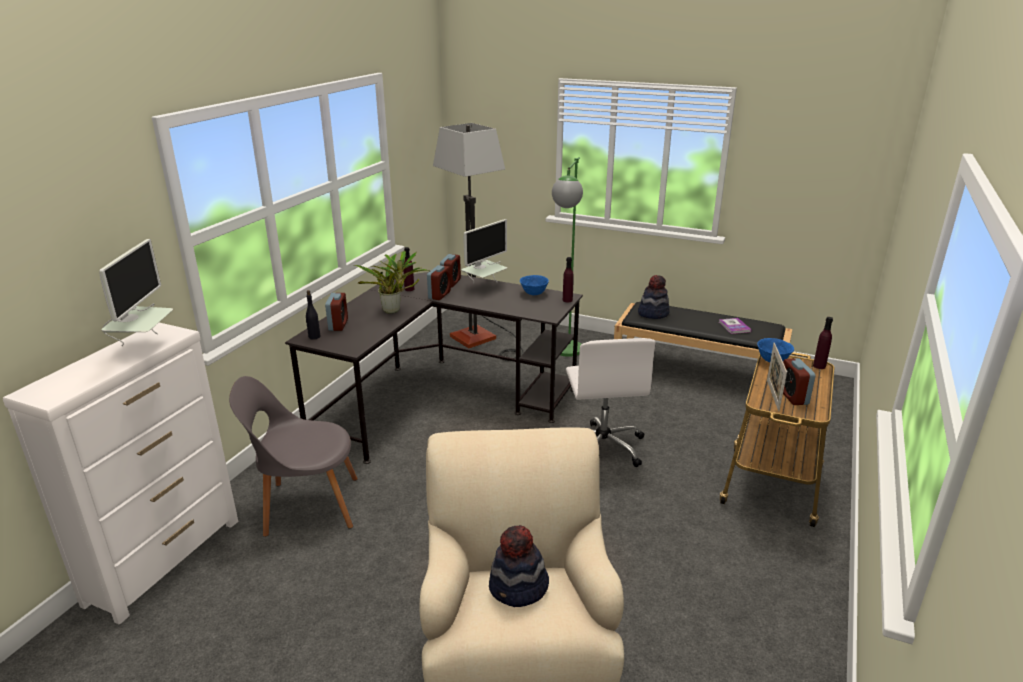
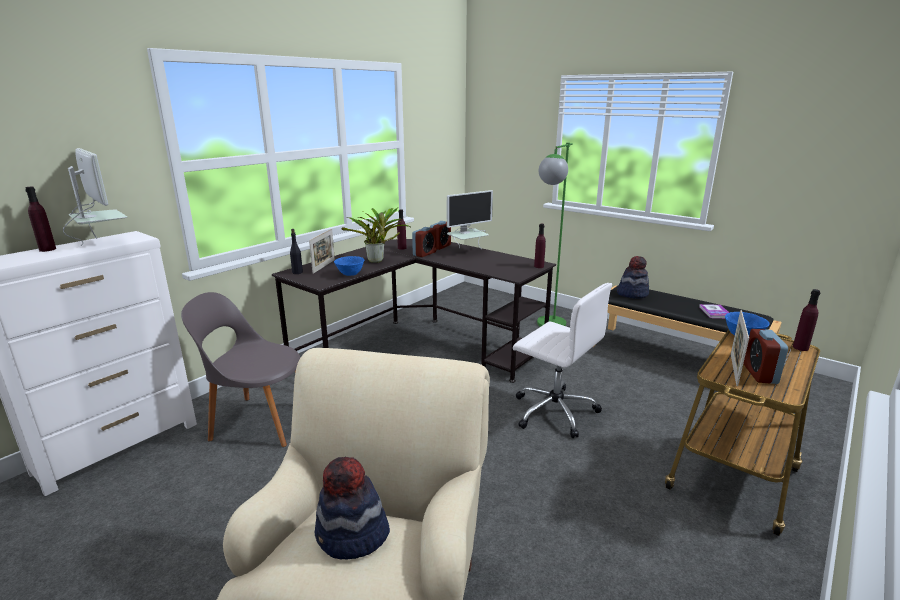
camera: 15 degrees right, 5 degrees down
monitor [99,239,173,346] -> monitor turned 60 degrees counterclockwise [63,148,127,246]
alarm clock [325,293,348,331] -> picture frame [309,229,335,274]
floor lamp [433,123,524,361] -> none
blue bowl [520,275,549,295] -> blue bowl moved to [334,256,364,276]
white office chair [566,338,656,467] -> white office chair turned 60 degrees counterclockwise [513,283,612,438]
none -> purple bottle [25,187,56,252]

